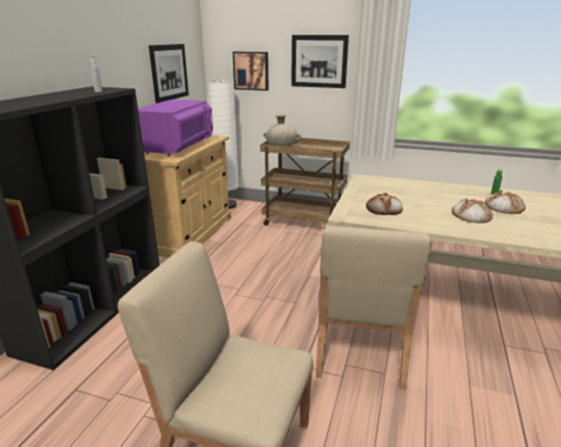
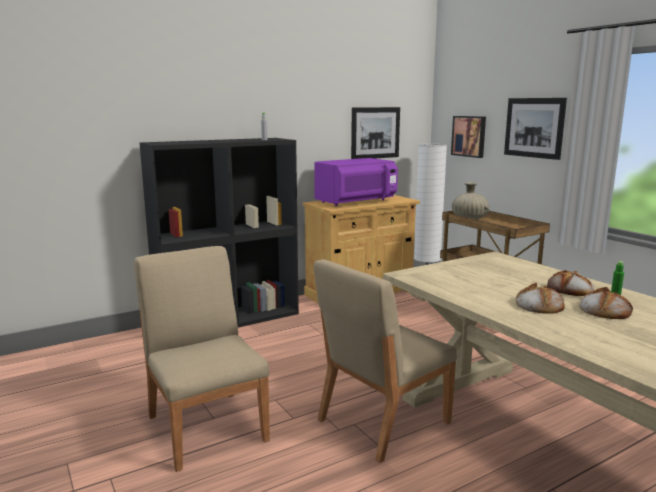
camera: 40 degrees right, 10 degrees down
bread [366,193,403,215] -> bread moved to [547,270,594,296]

